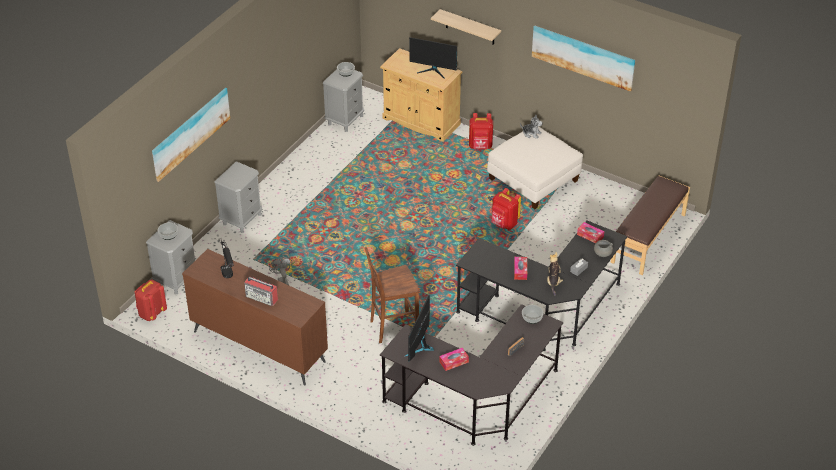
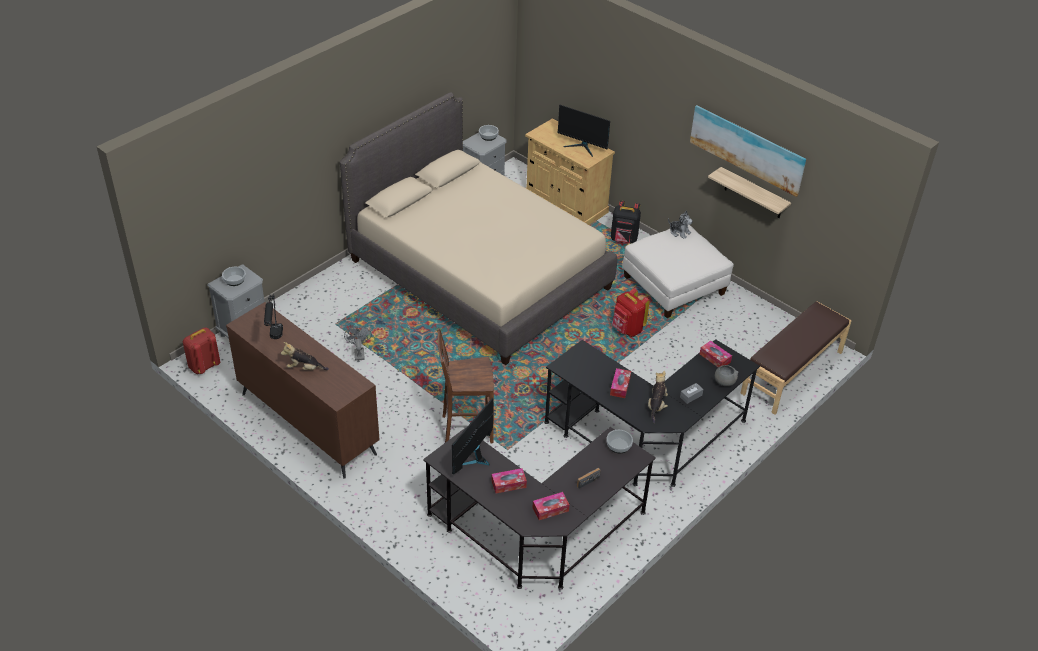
camera: 10 degrees right, 0 degrees up
picture [152,88,230,182] -> none
grey nightstand [214,161,262,233] -> none
radio [244,276,278,306] -> plush toy [281,342,329,370]
shelf [431,9,501,45] -> shelf moved to [708,167,791,218]
red backpack [469,113,493,149] -> black backpack [611,201,641,244]
none -> beige bed [340,93,617,365]
none -> tissue box [533,492,569,520]

